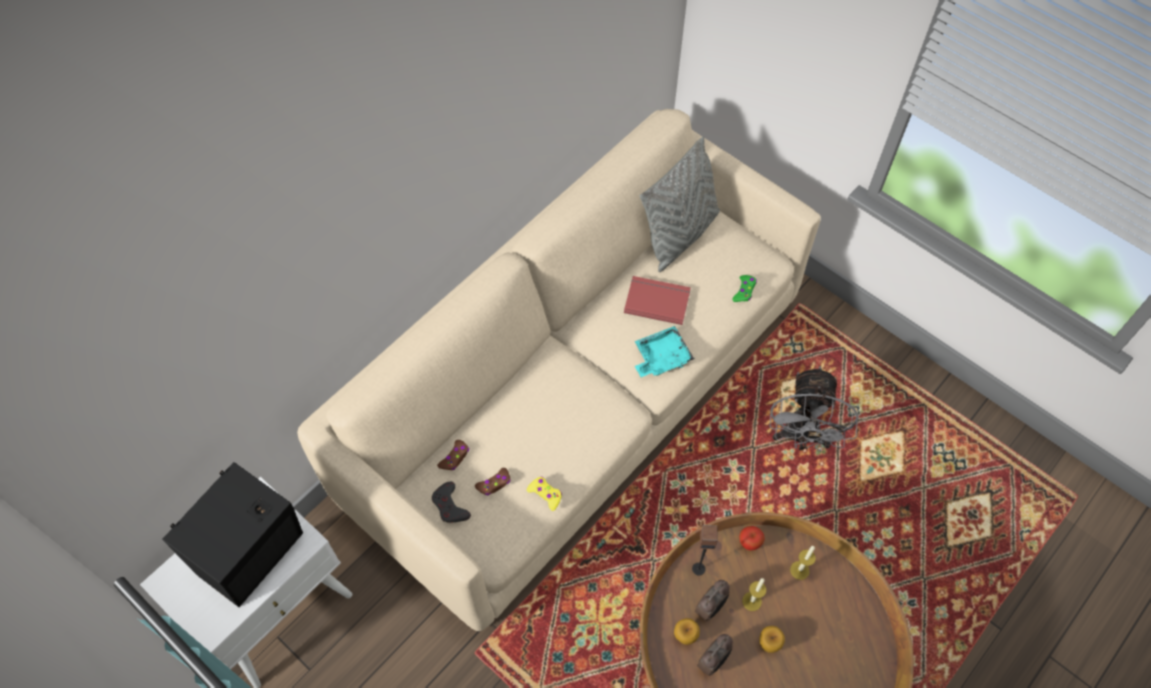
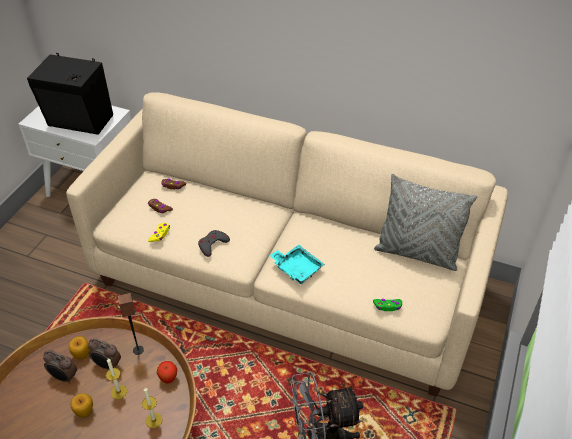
camera: 70 degrees right, 15 degrees down
grey game controller [432,482,471,523] -> grey game controller moved to [198,230,230,257]
red book [624,276,691,325] -> none

